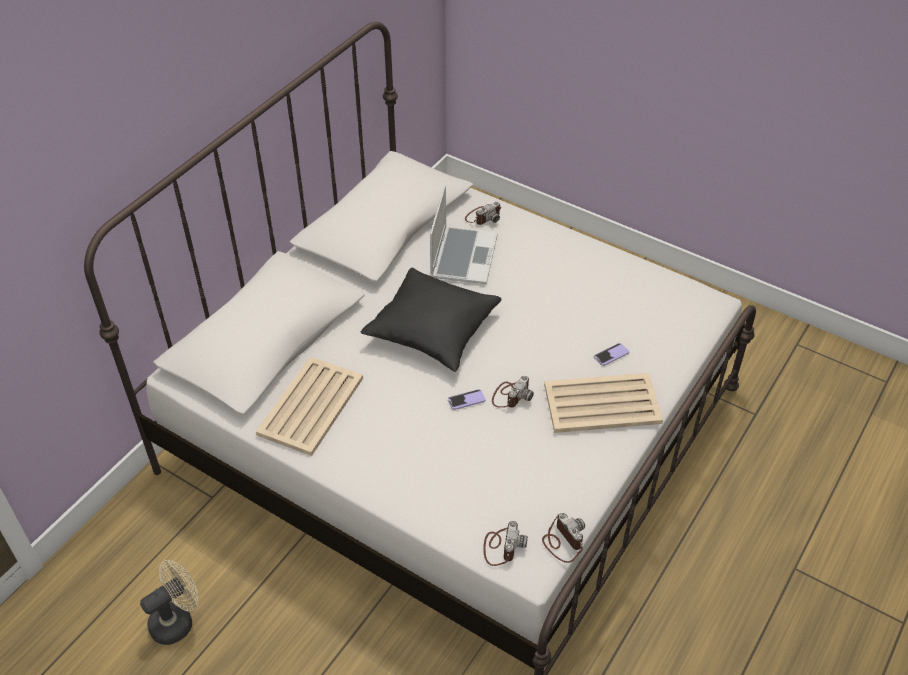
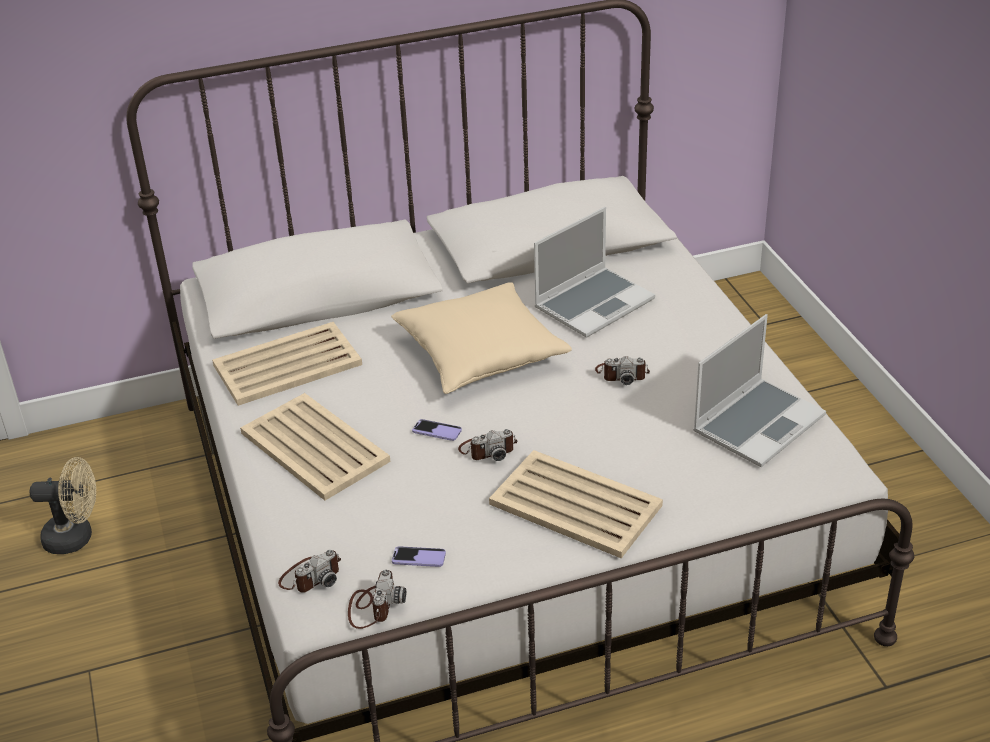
camera: 40 degrees right, 10 degrees down
black pillow [360,268,502,372] -> beige pillow [391,282,572,394]
camera [465,201,501,225] -> camera moved to [595,356,650,385]
phone [594,343,629,366] -> phone moved to [392,546,446,567]
none -> beige tray [240,393,390,501]
none -> laptop [693,314,826,467]

